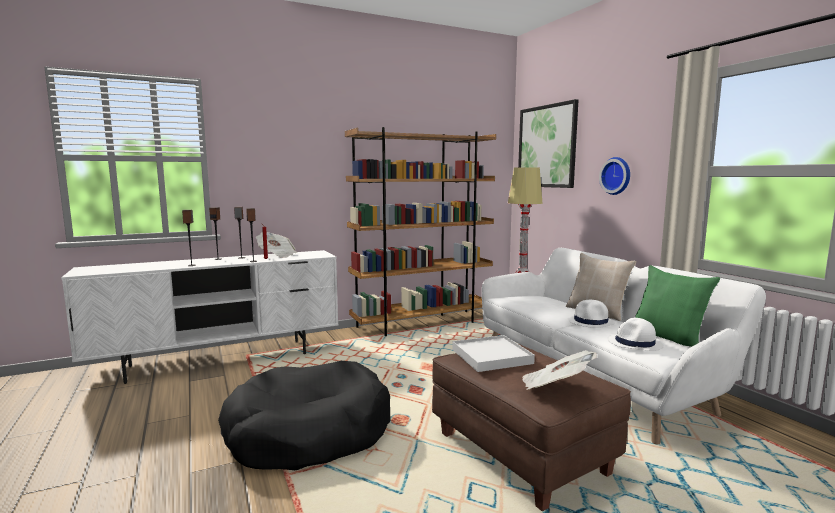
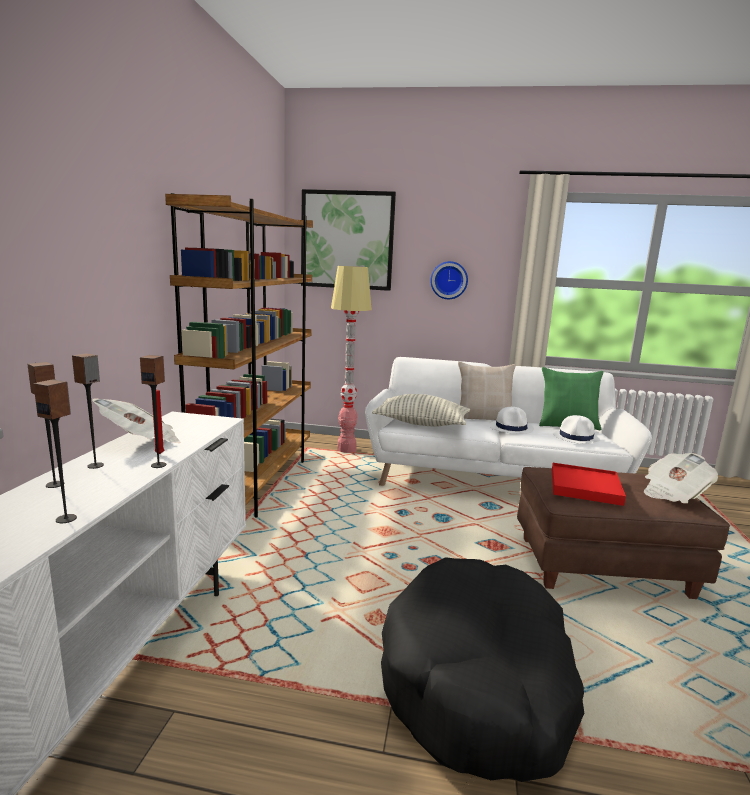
camera: 55 degrees left, 5 degrees up
white tray [452,335,535,372] -> red tray [552,463,626,506]
none -> pillow [372,394,470,427]

